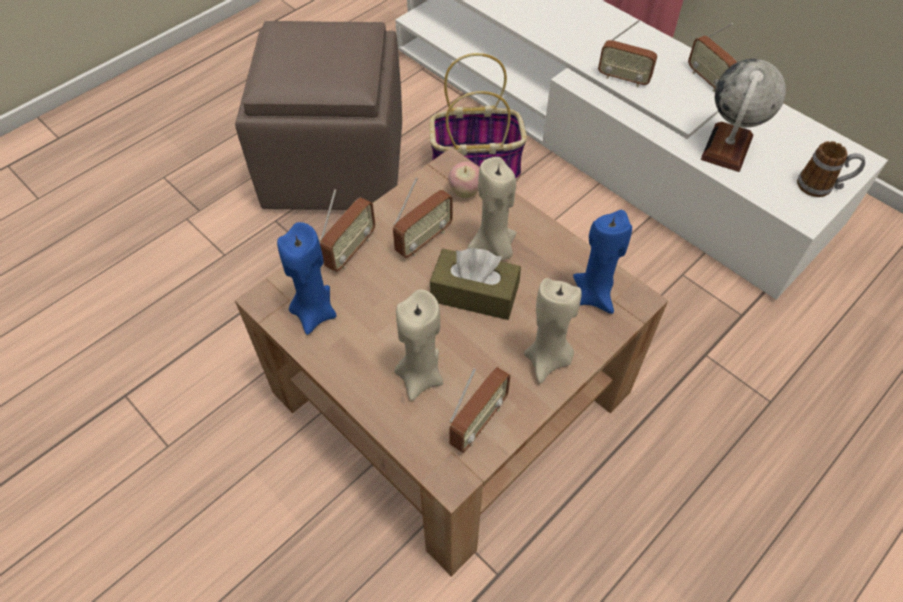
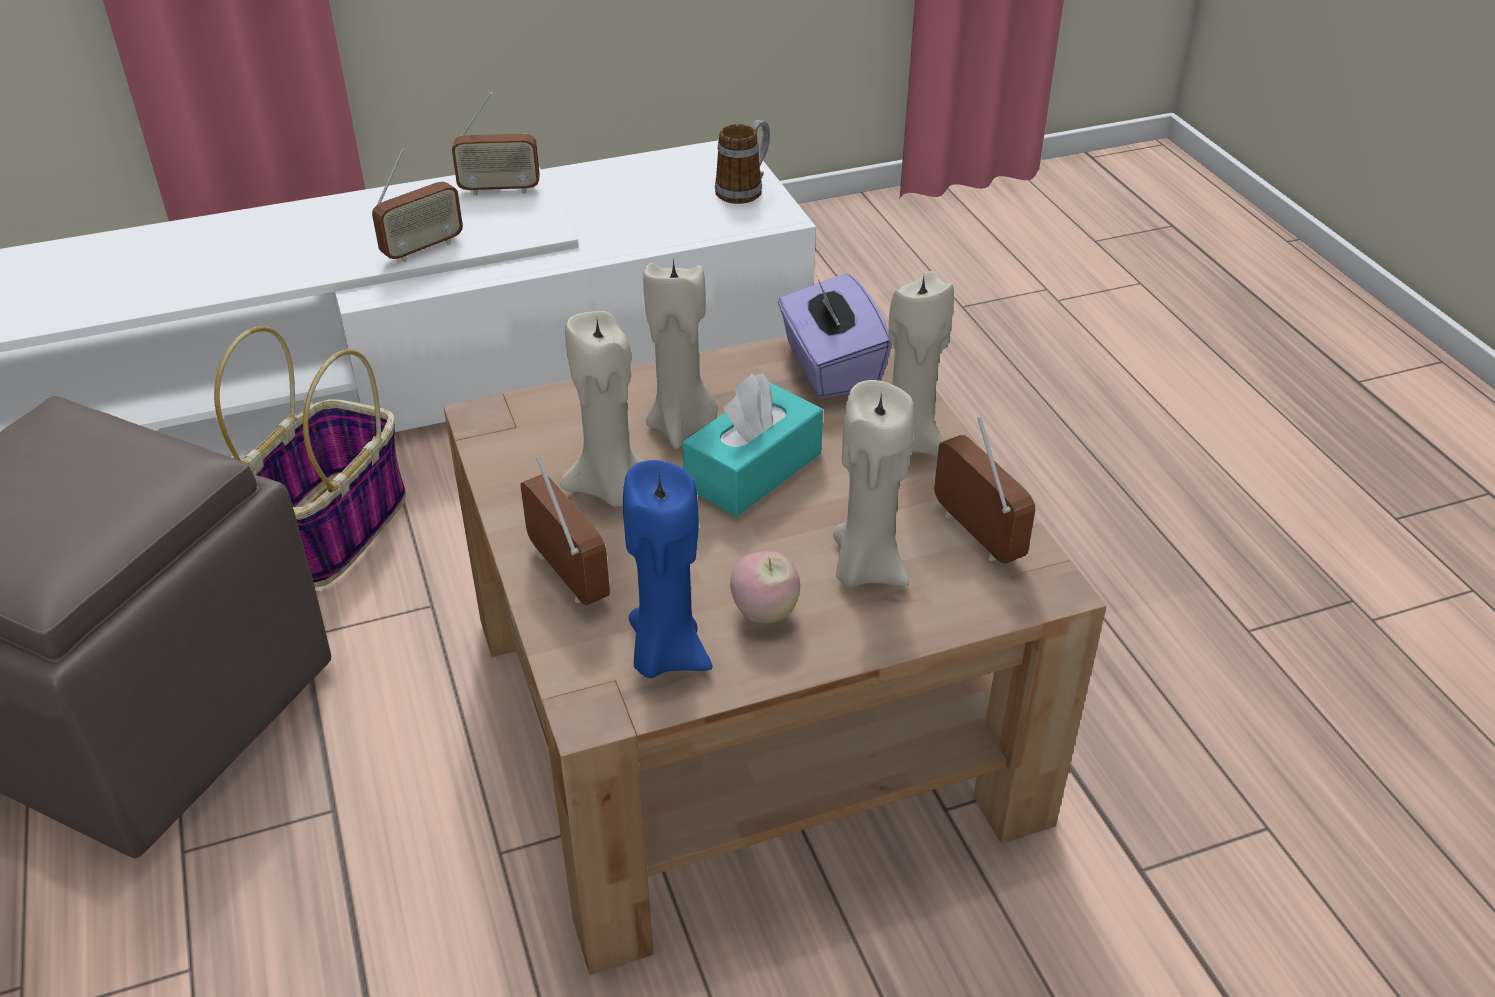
camera: 65 degrees left, 15 degrees down
radio [393,177,453,258] -> beige candle [560,311,644,507]
brown tissue box [430,248,521,320] -> turquoise tissue box [682,374,823,517]
apple [448,162,479,198] -> apple moved to [730,551,800,623]
blue candle [573,210,632,314] -> purple tissue box [778,272,892,398]
globe [701,59,786,172] -> none

